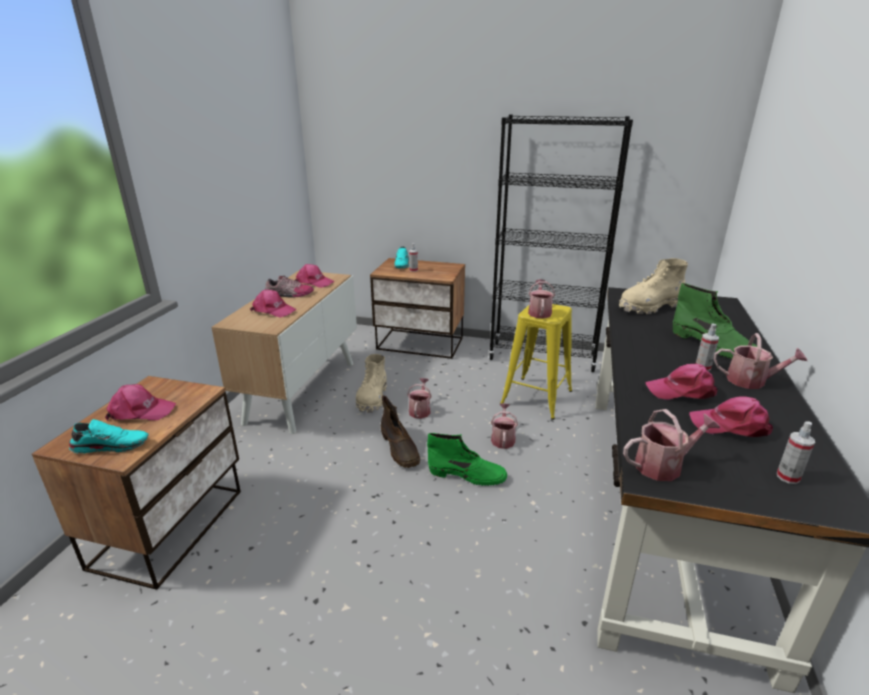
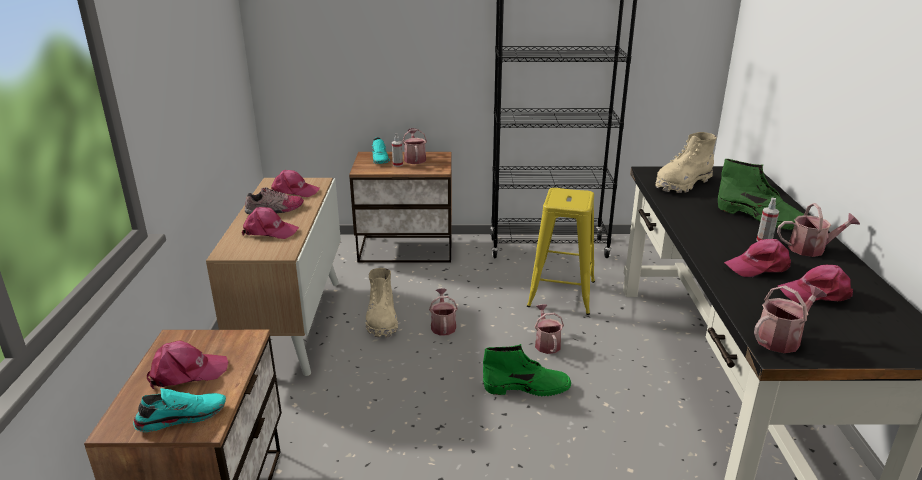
camera: 15 degrees left, 0 degrees up
brown boot [381,395,420,468] -> none
watering can [528,279,555,318] -> watering can moved to [402,128,427,164]
spray bottle [777,421,815,484] -> none

